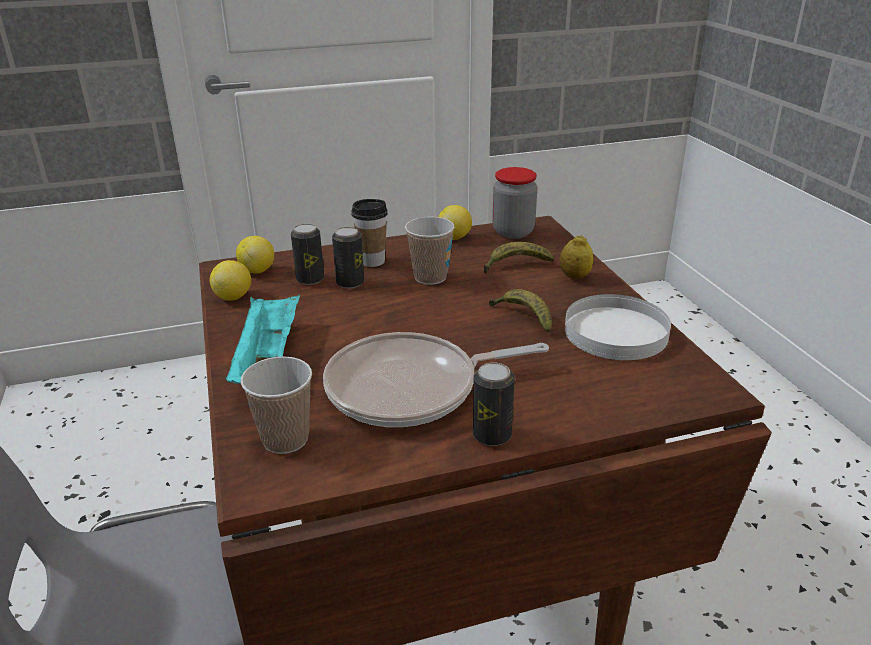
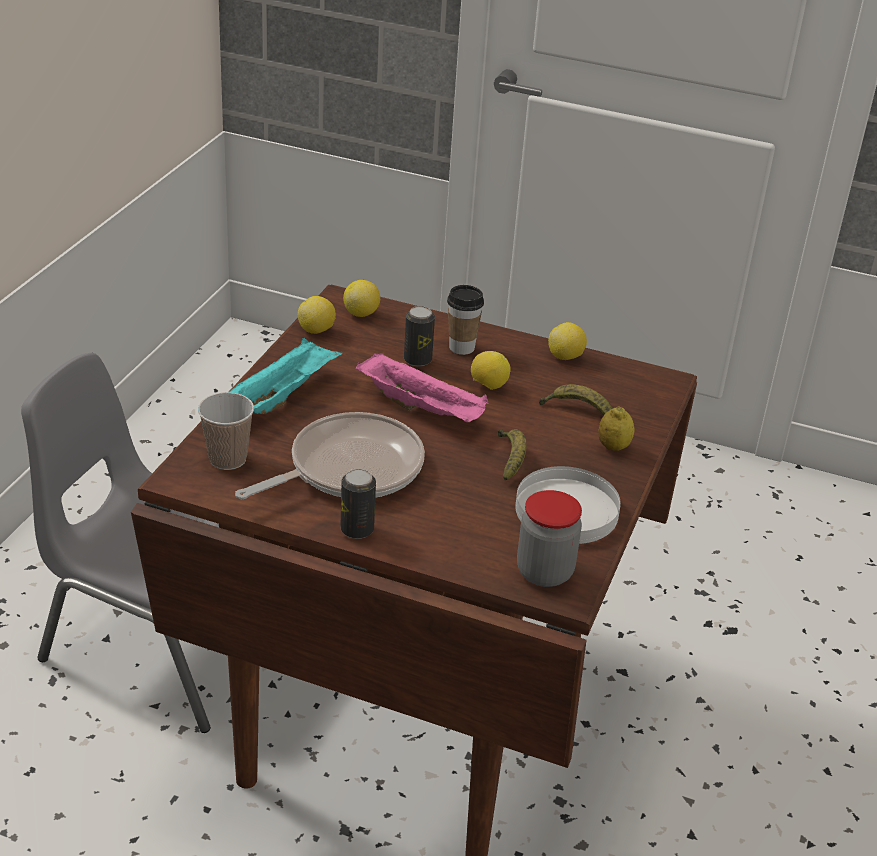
camera: 35 degrees right, 5 degrees up
can [291,224,324,285] -> none
frying pan [323,332,549,427] -> frying pan turned 120 degrees clockwise [235,412,425,499]
cup [405,217,455,285] -> lemon [471,351,511,390]
jar [492,167,537,239] -> jar moved to [517,490,582,587]
none -> pink tray [356,352,489,422]

